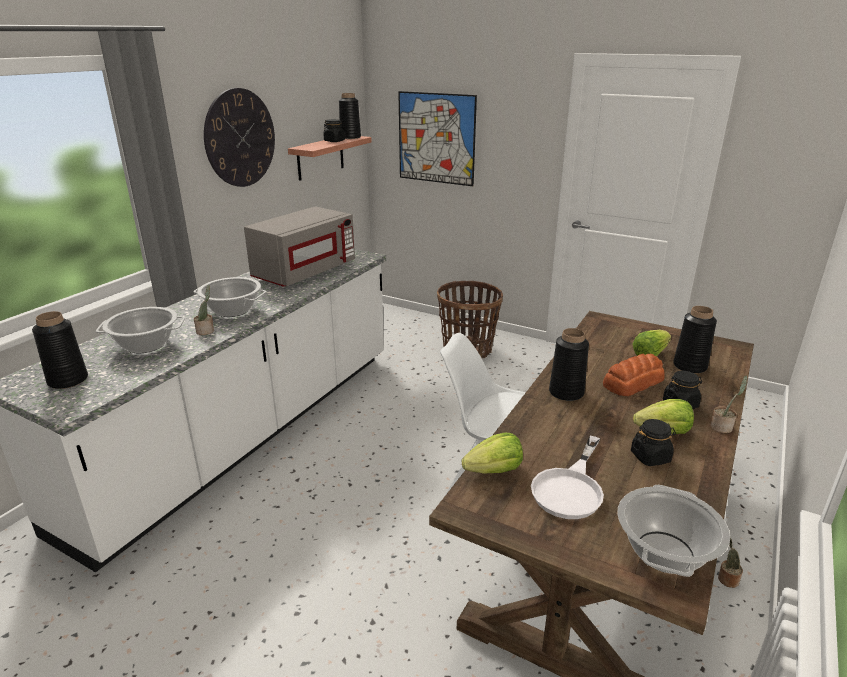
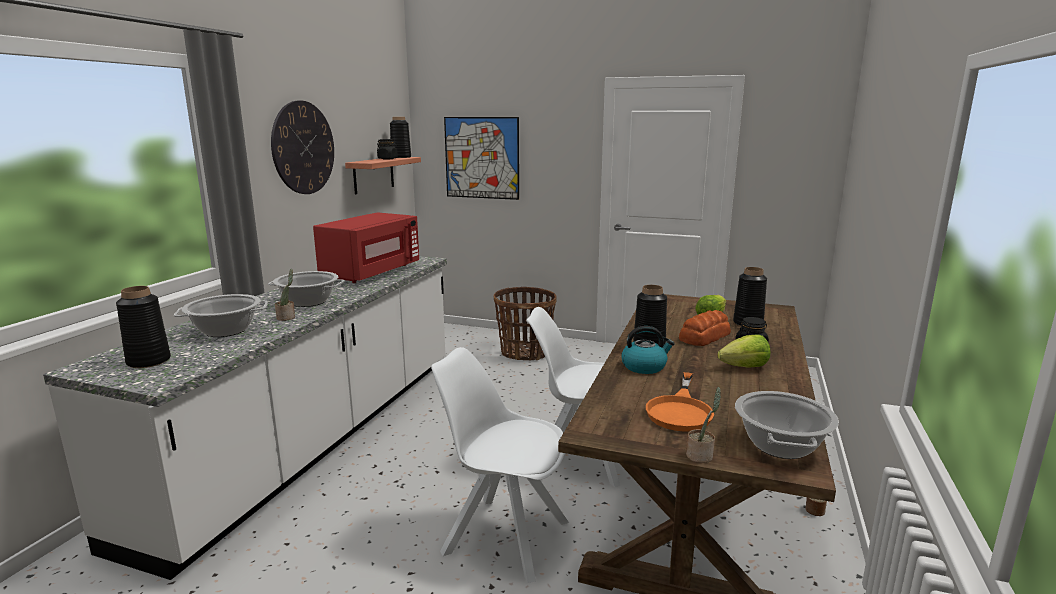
camera: 10 degrees left, 10 degrees down
grey microwave [244,206,355,286] -> red microwave [313,212,419,283]
lettuce [462,433,523,474] -> none
white frying pan [531,436,604,519] -> orange frying pan [646,372,714,432]
black jar [631,419,676,466] -> none
potted plant [710,376,747,433] -> potted plant moved to [686,387,721,463]
none -> white chair [431,347,569,583]
none -> kettle [621,326,675,374]

